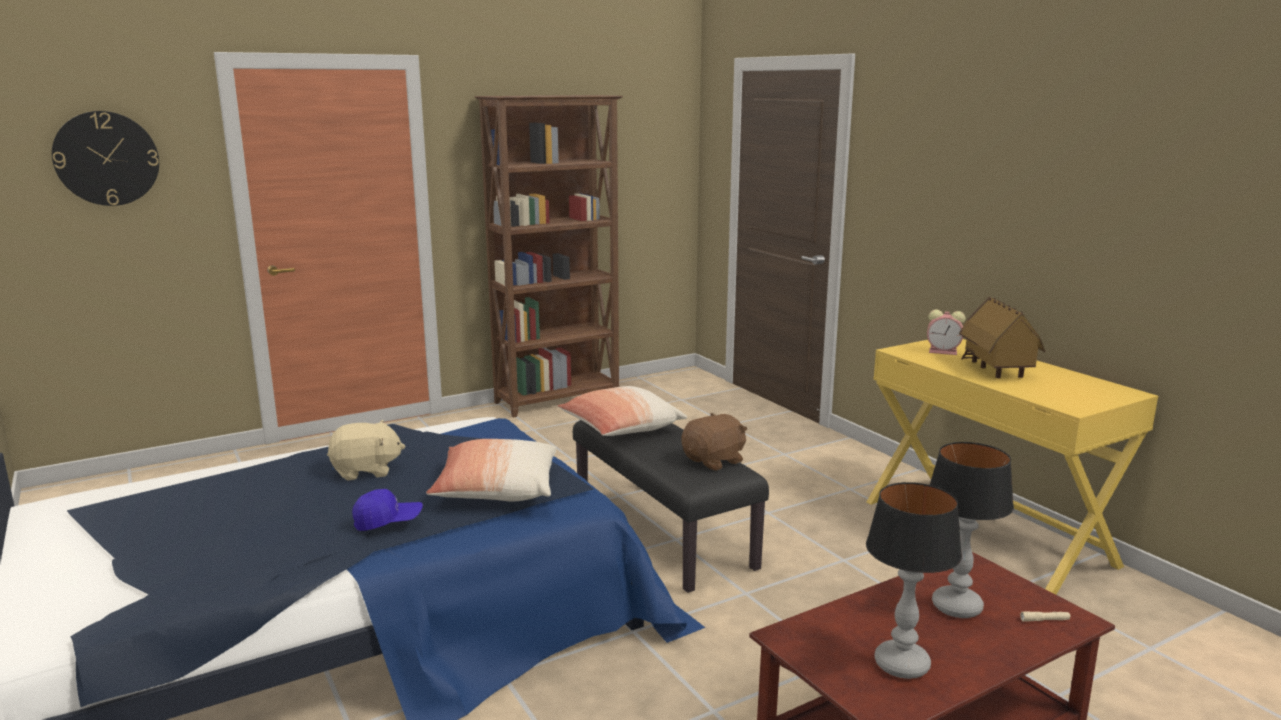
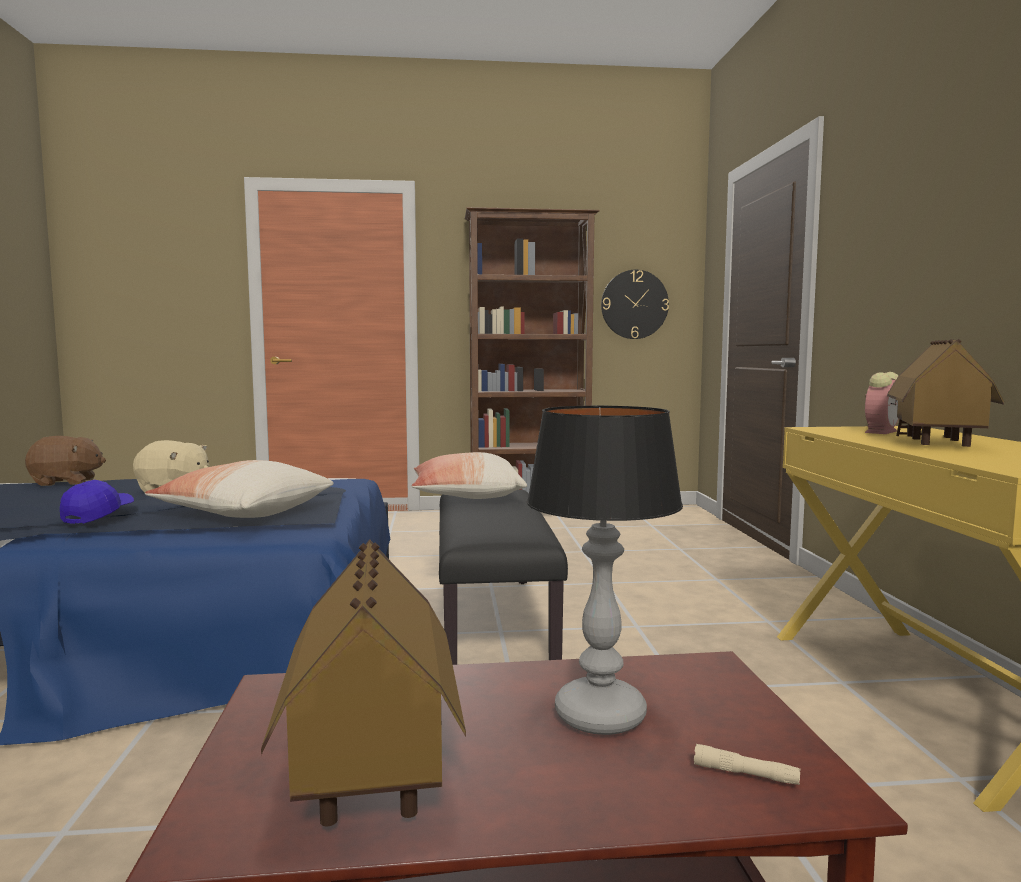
camera: 25 degrees right, 10 degrees down
wall clock [52,111,159,206] -> wall clock moved to [601,270,669,339]
blue cap [352,489,423,531] -> blue cap turned 90 degrees counterclockwise [60,480,134,524]
brown plush toy [681,413,748,471] -> brown plush toy moved to [25,436,106,486]
table lamp [866,482,962,679] -> toy house [261,539,466,827]
alarm clock [927,310,965,355] -> alarm clock turned 90 degrees counterclockwise [865,372,899,434]

